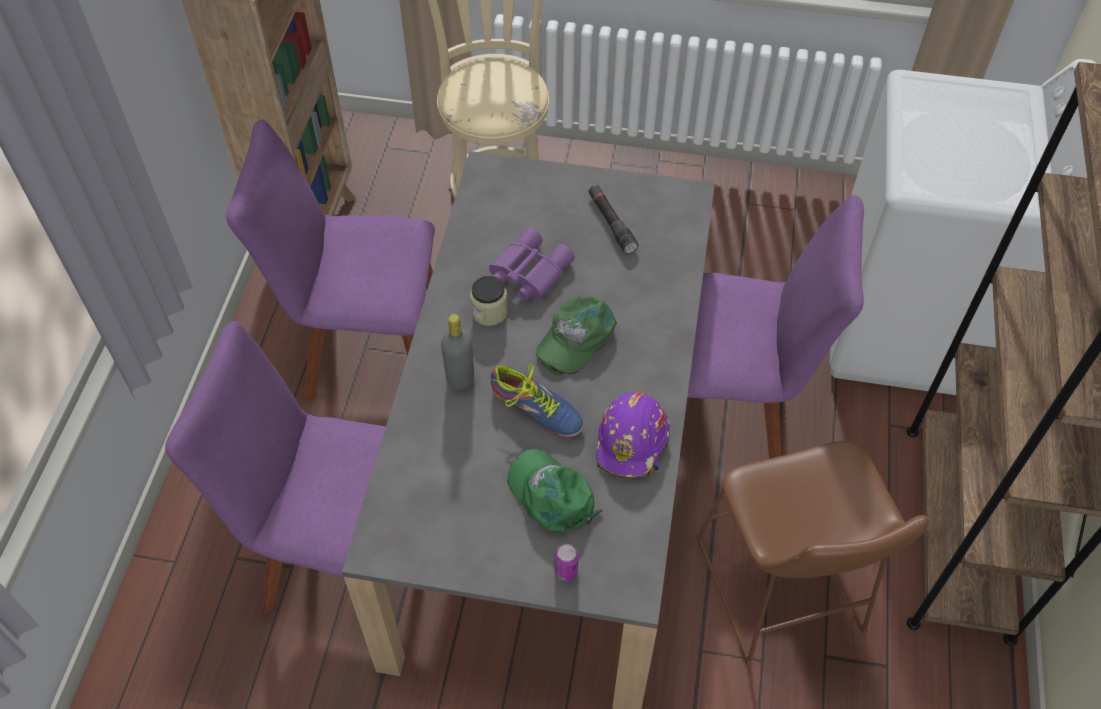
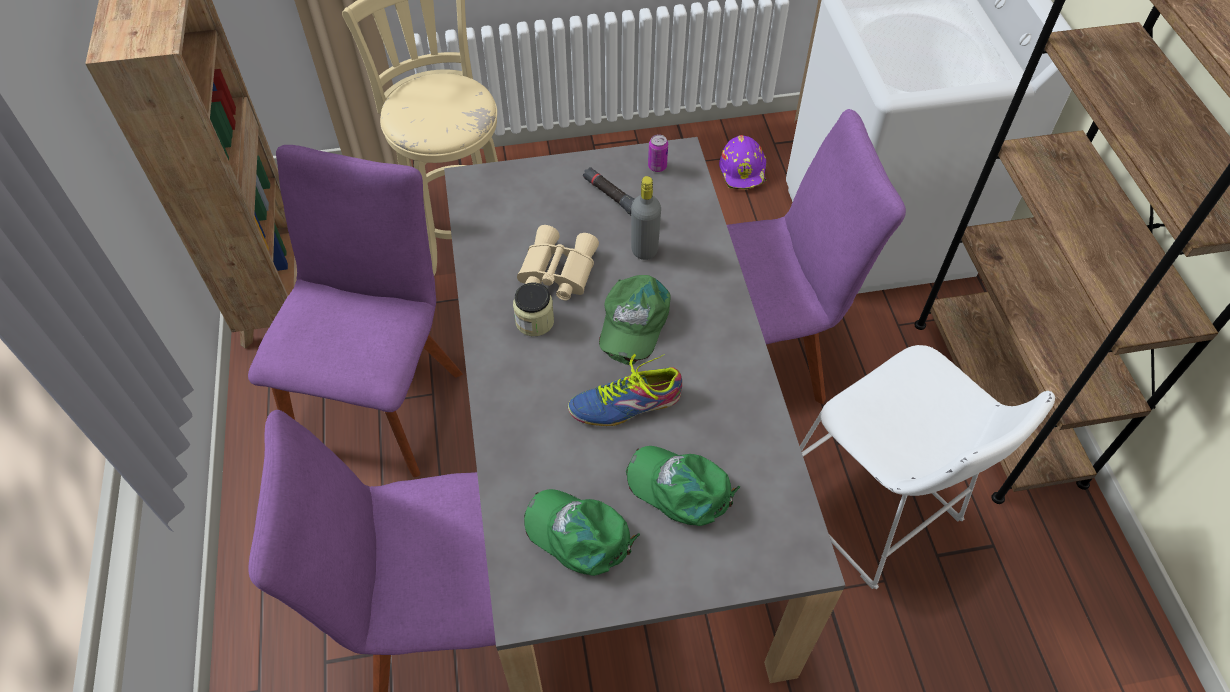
camera: 20 degrees left, 0 degrees up
purple chair [226,119,435,402] -> purple chair turned 120 degrees clockwise [248,145,463,477]
grey bottle [441,314,474,390] -> grey bottle moved to [631,176,661,260]
purple binoculars [489,227,575,301] -> beige binoculars [517,225,599,300]
shoe [491,364,584,438] -> shoe turned 150 degrees clockwise [568,354,682,426]
can [554,544,579,582] -> can moved to [648,134,668,172]
purple hard hat [596,392,670,478] -> purple hard hat moved to [719,135,766,189]
brown stool [697,441,929,665] -> white stool [800,345,1055,589]
none -> green cap [524,489,640,576]

